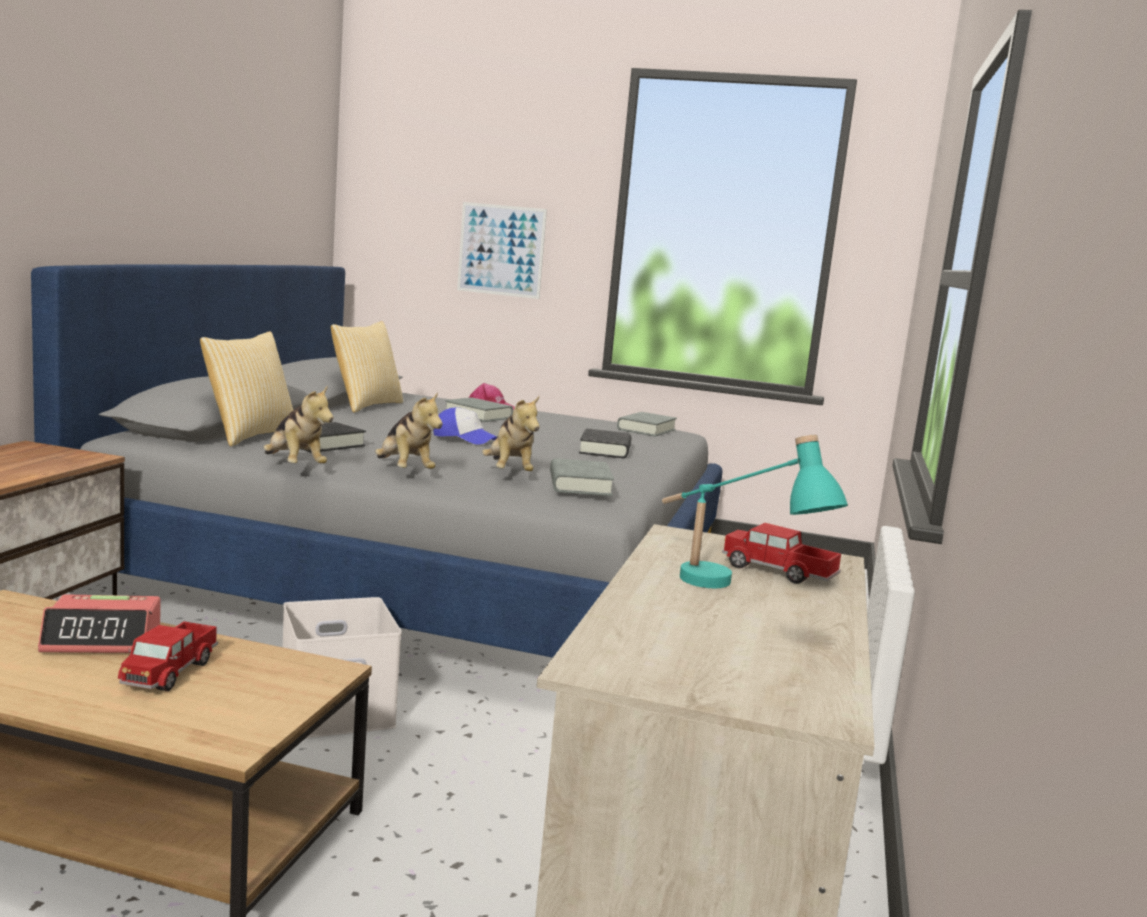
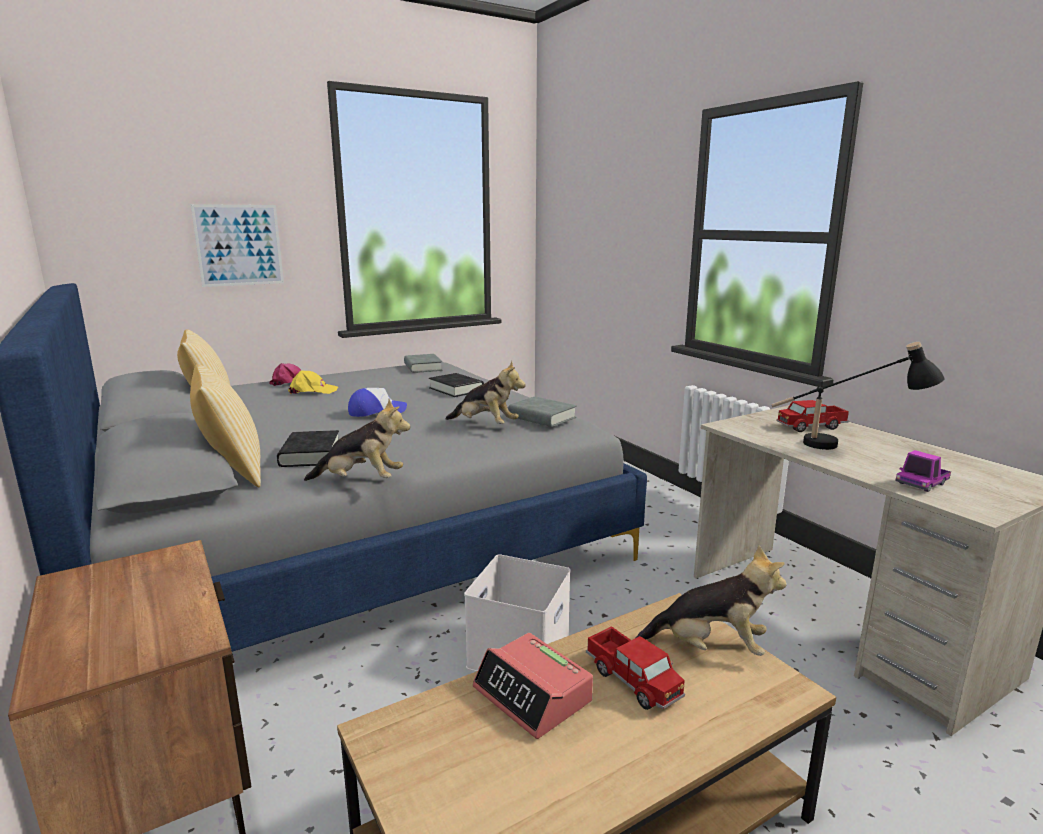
camera: 45 degrees left, 5 degrees up
alarm clock [38,594,160,653] -> alarm clock turned 105 degrees clockwise [472,633,593,739]
plush toy [375,392,442,469] -> plush toy moved to [636,545,787,656]
grey book [445,397,513,422] -> yellow cap [288,370,338,394]
turquoise table lamp [662,435,848,588] -> black table lamp [771,342,945,450]
none -> toy truck [895,450,951,492]

